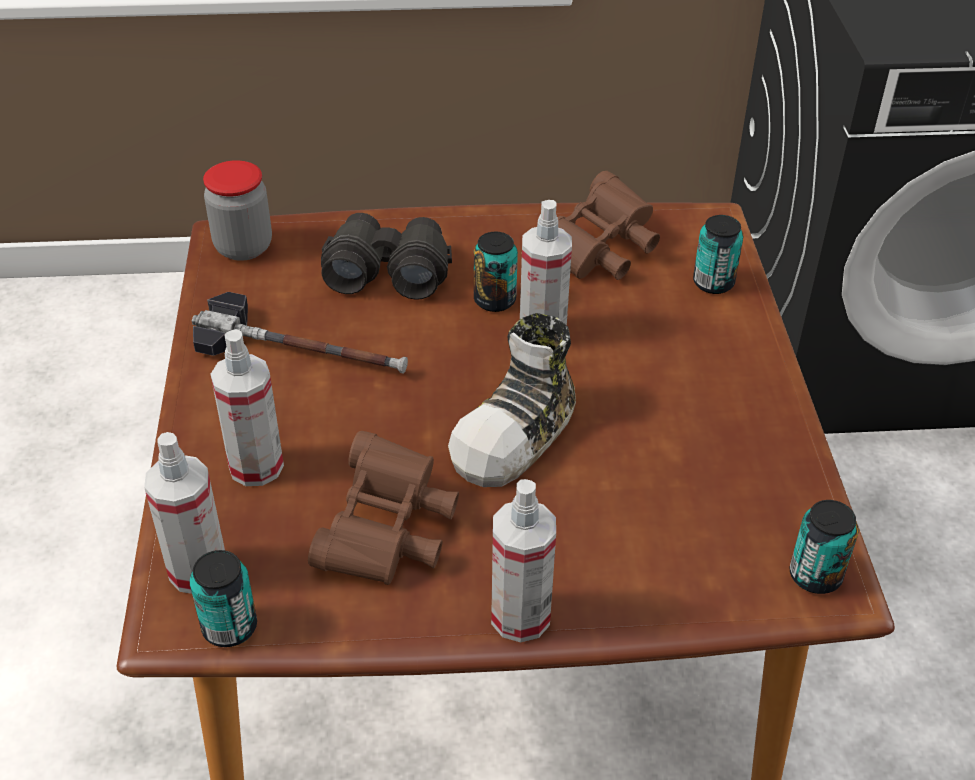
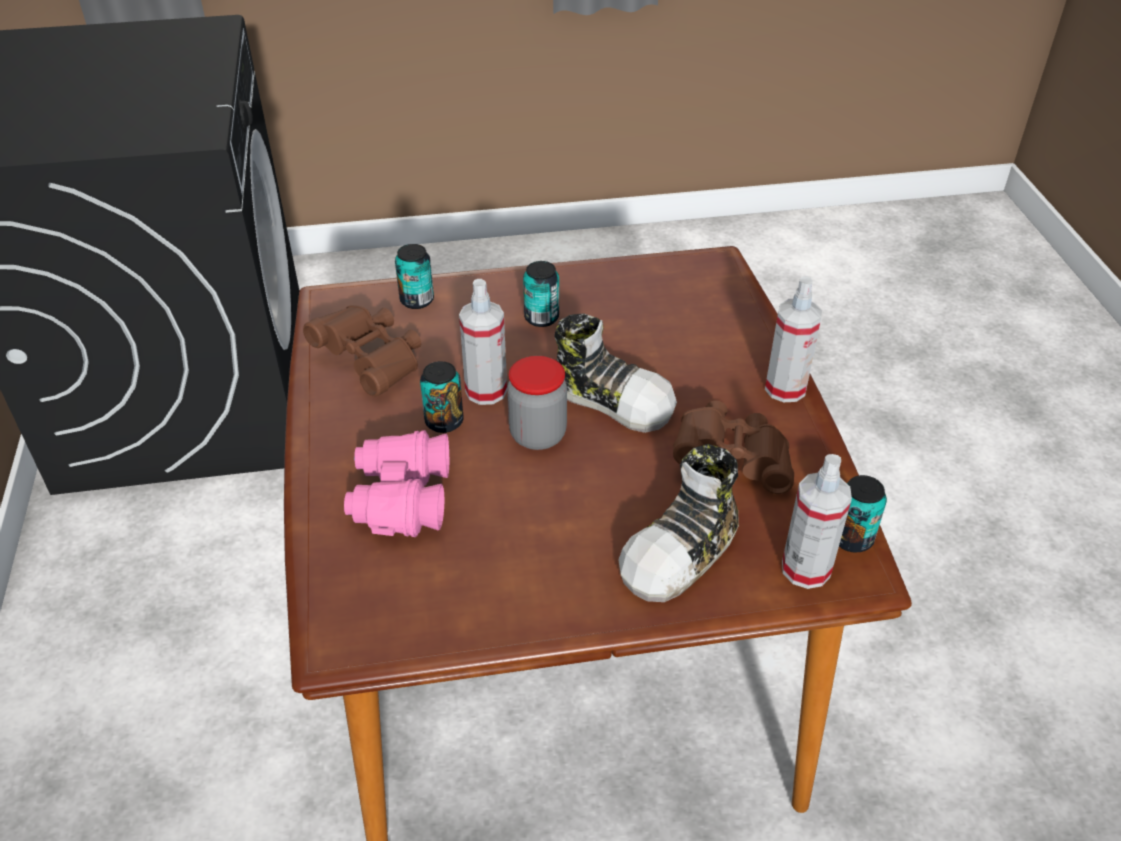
camera: 95 degrees left, 0 degrees up
hammer [192,292,408,374] -> none
jar [203,160,272,261] -> jar moved to [507,356,567,450]
spray bottle [211,329,284,486] -> shoe [618,444,739,602]
black binoculars [321,213,452,300] -> pink binoculars [344,430,449,537]
can [789,500,859,594] -> can moved to [523,261,559,327]

